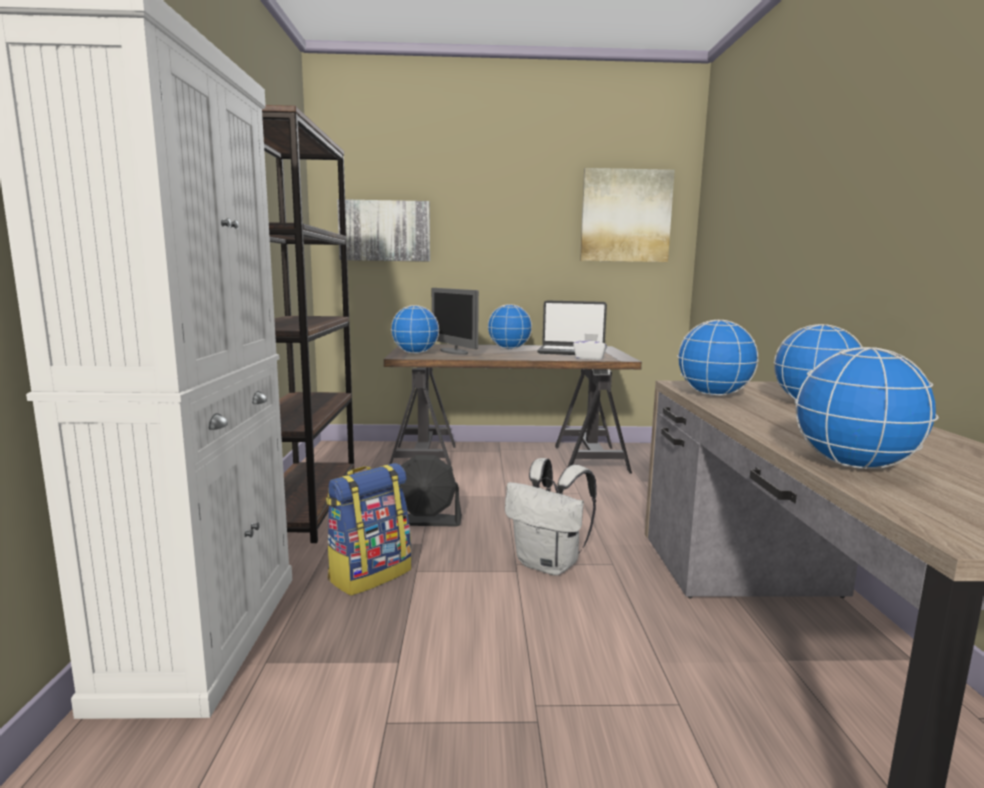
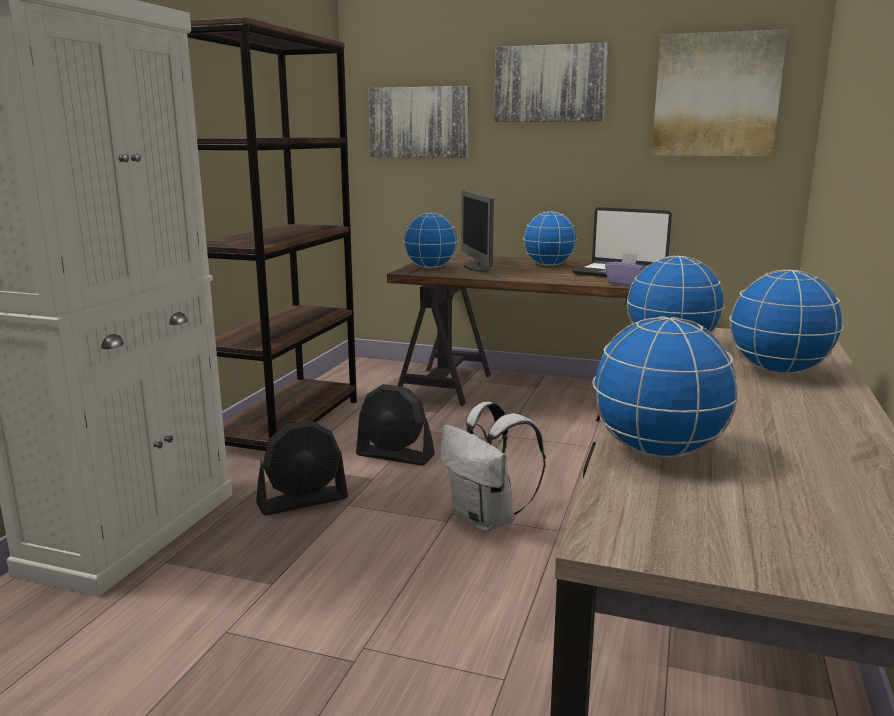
camera: 20 degrees right, 5 degrees up
backpack [326,463,411,596] -> black fan [256,420,348,516]
white tissue box [573,334,607,360] -> purple tissue box [605,253,646,287]
none -> picture [494,43,609,122]

